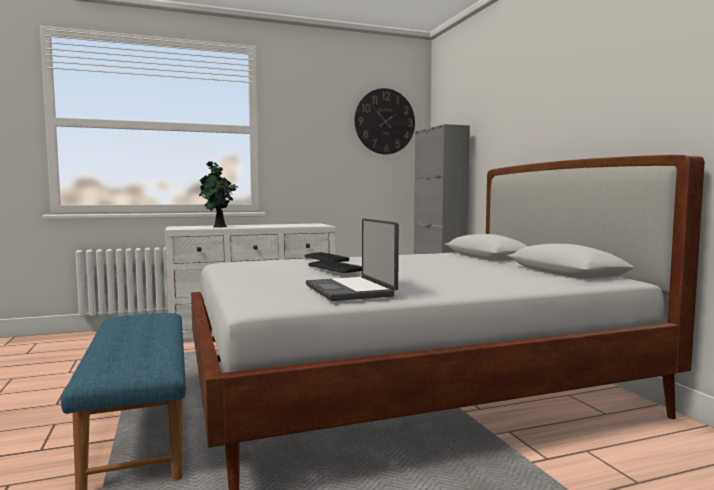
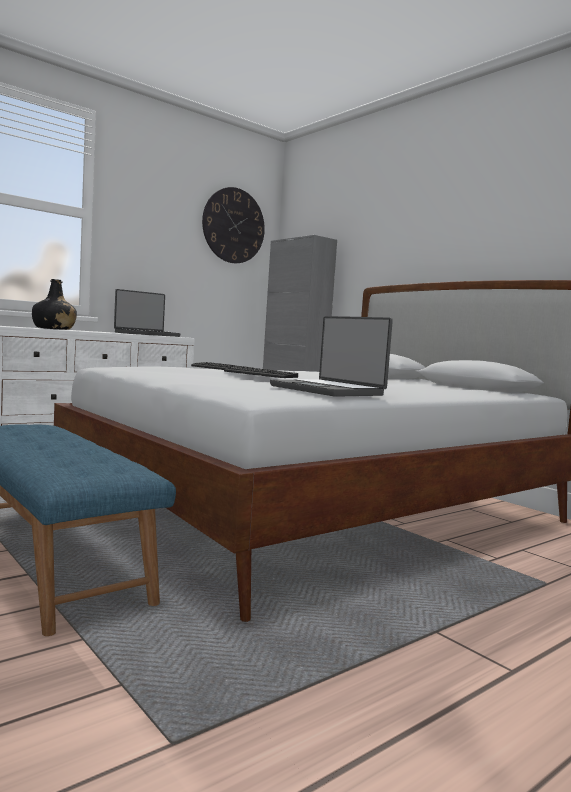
camera: 20 degrees left, 0 degrees up
potted plant [199,161,237,228] -> black bottle [32,279,77,330]
none -> laptop [114,289,180,337]

